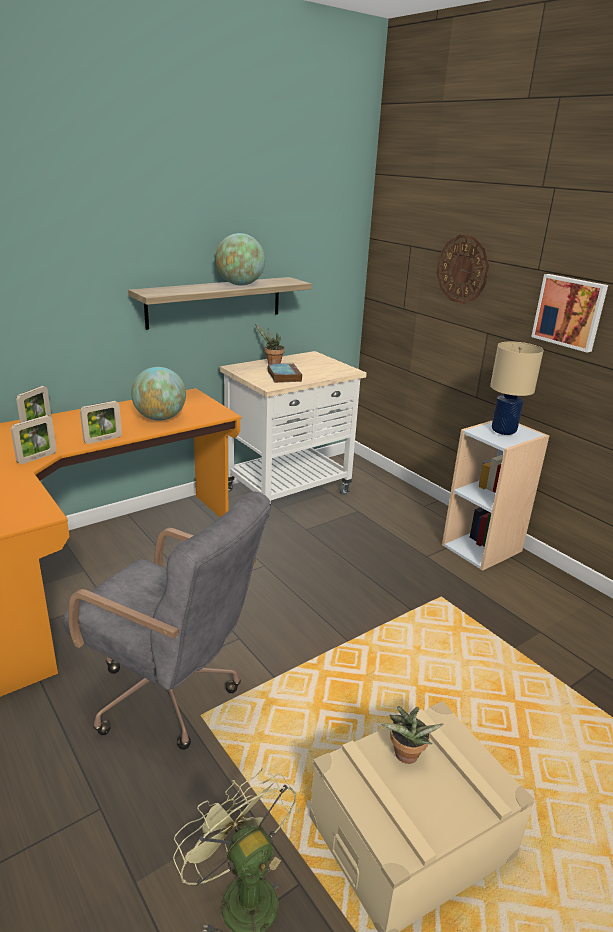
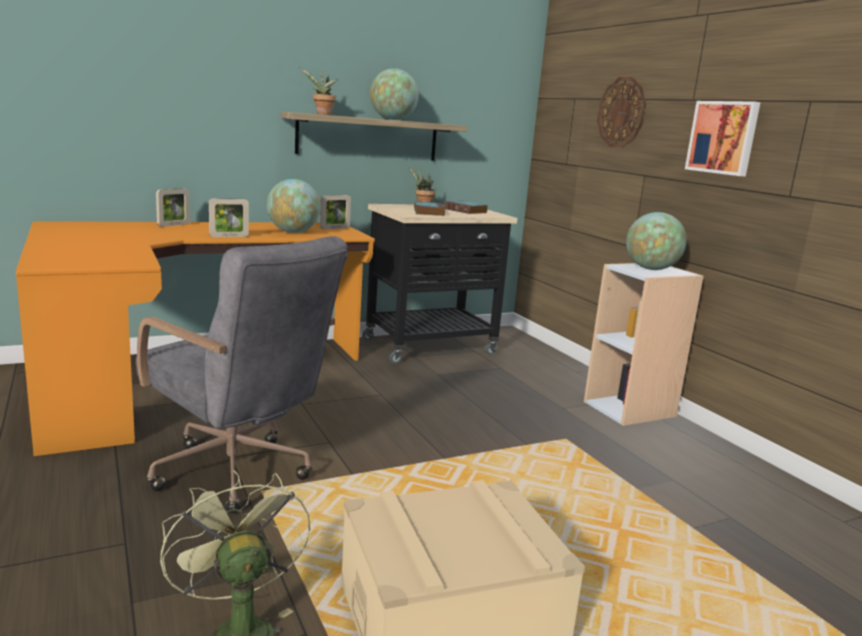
camera: 10 degrees right, 10 degrees down
picture frame [11,415,56,464] -> picture frame moved to [320,195,351,229]
white cart [220,351,367,519] -> black cart [362,204,518,364]
potted plant [382,706,443,764] -> potted plant moved to [299,67,338,115]
beige table lamp [490,341,544,435] -> globe [626,212,687,270]
none -> book [444,201,488,214]

